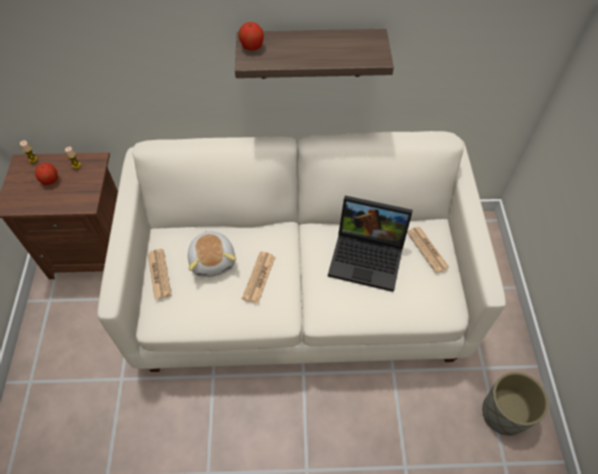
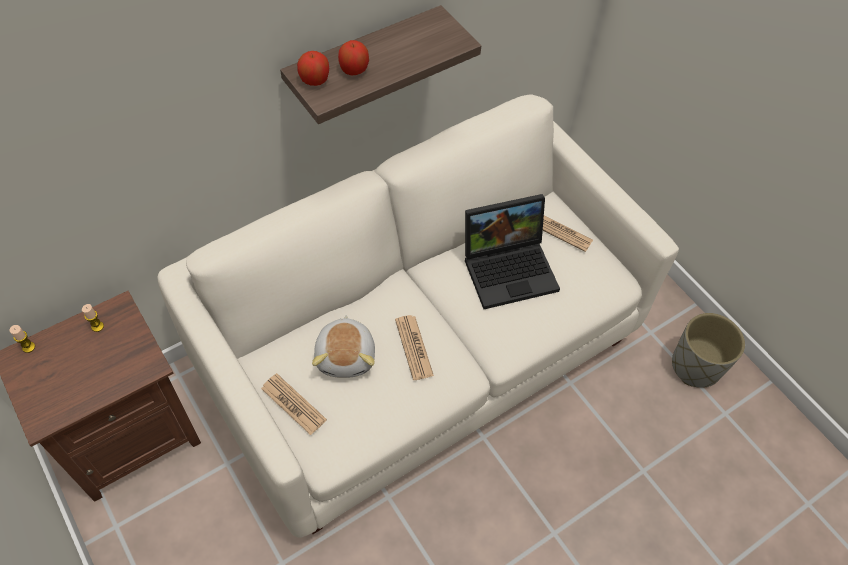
camera: 35 degrees left, 0 degrees up
apple [35,163,58,185] -> apple moved to [338,40,369,76]
plush toy [188,230,236,277] -> plush toy turned 45 degrees clockwise [312,315,375,378]

